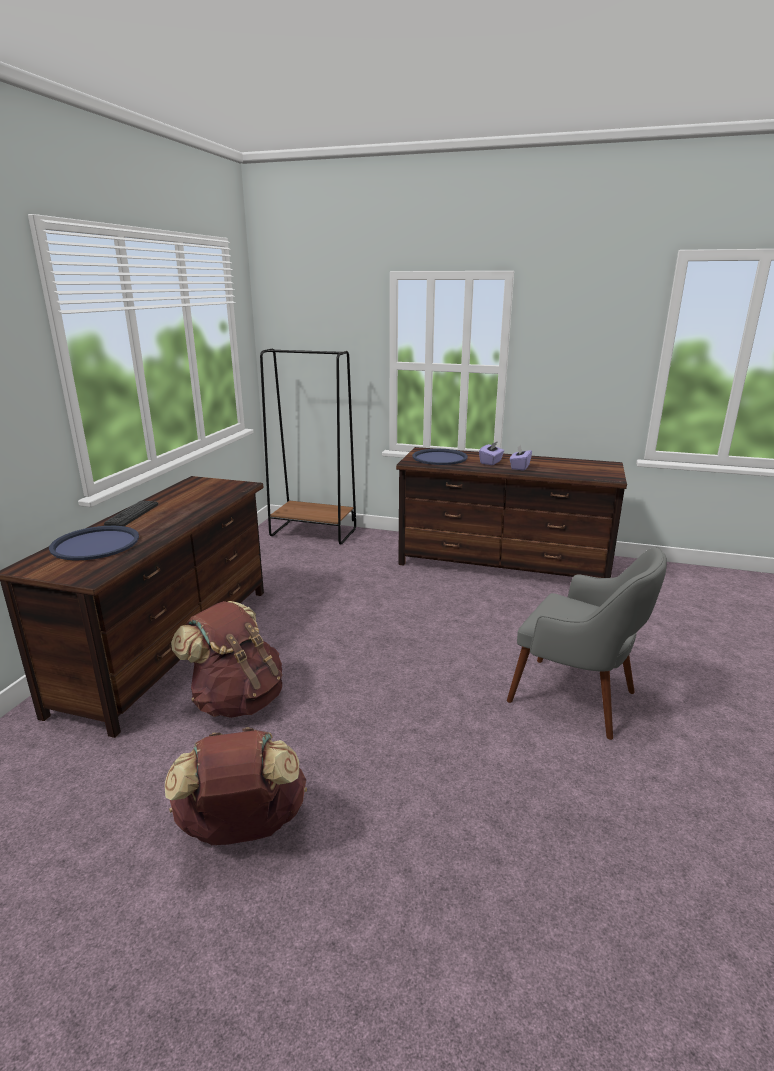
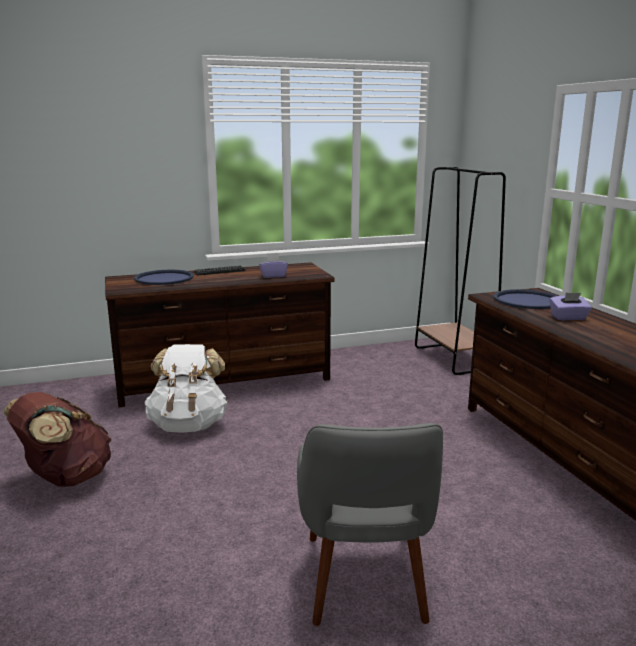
camera: 55 degrees right, 5 degrees down
brown backpack [171,601,282,718] -> white backpack [144,344,228,433]
purple tissue box [510,444,532,471] -> purple tissue box moved to [259,254,288,278]

